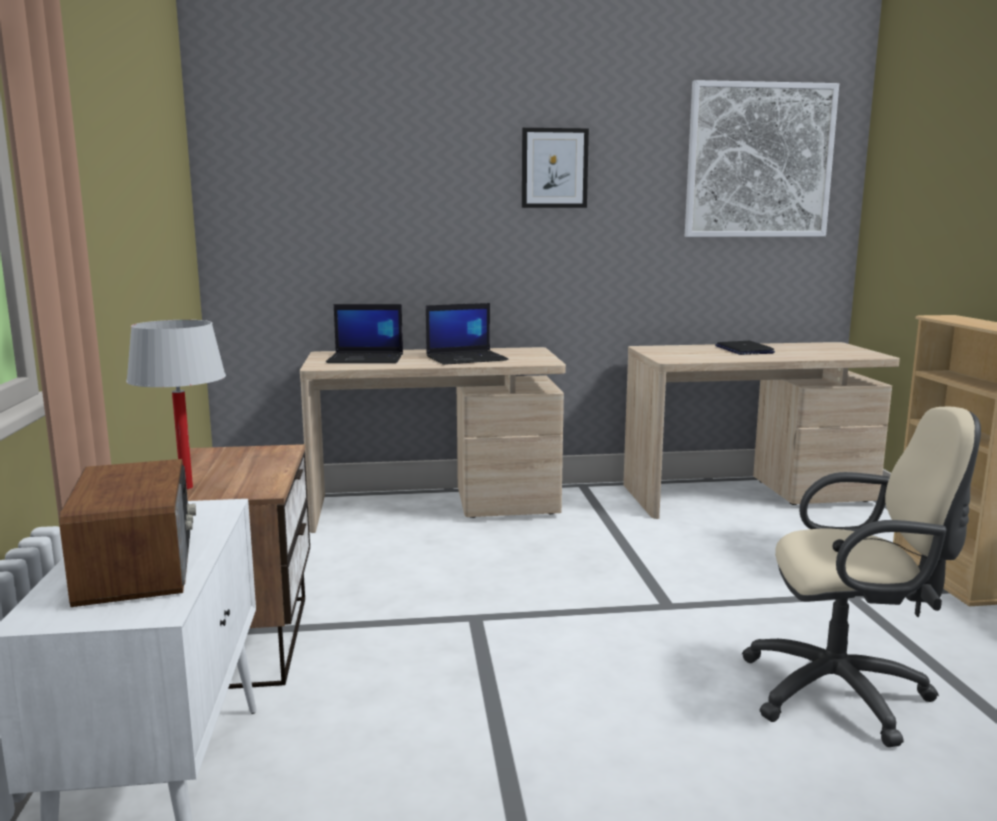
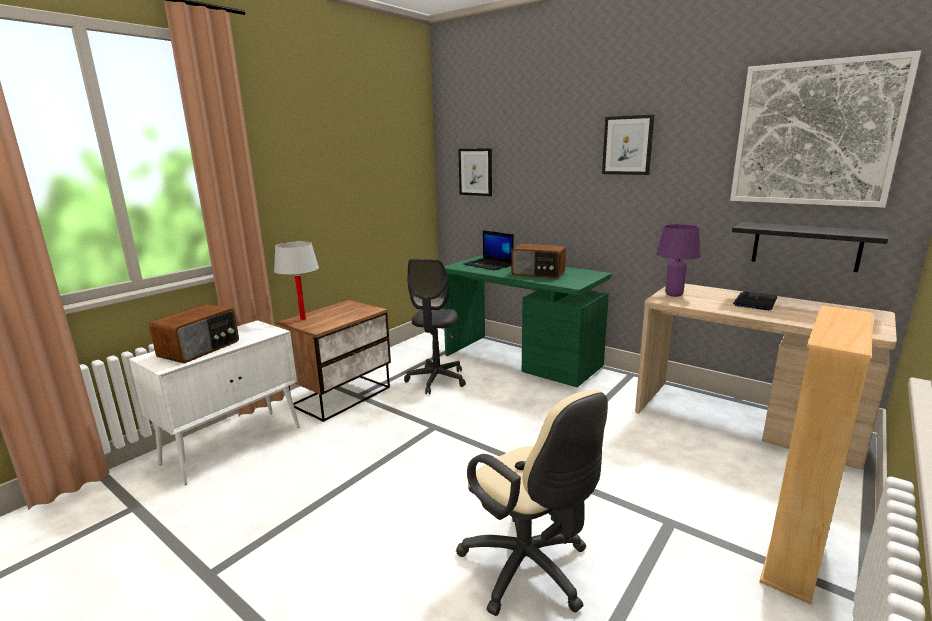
camera: 45 degrees right, 5 degrees up
beige desk [300,347,566,533] -> green desk [444,255,611,387]
laptop [426,303,509,365] -> radio [511,244,566,279]
none -> grey office chair [404,259,466,394]
none -> picture [458,148,492,196]
none -> purple table lamp [657,224,701,297]
none -> black shelf [732,222,888,272]

